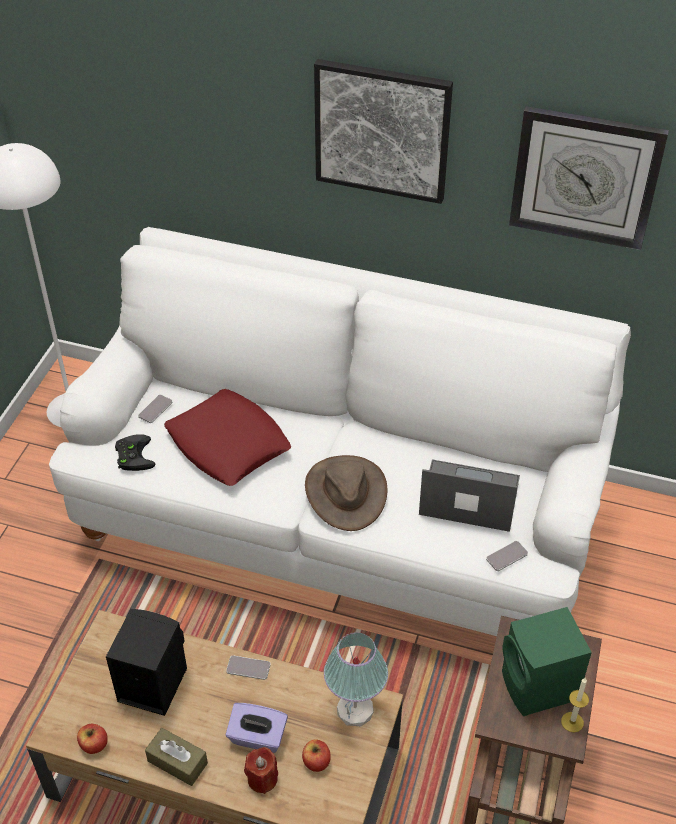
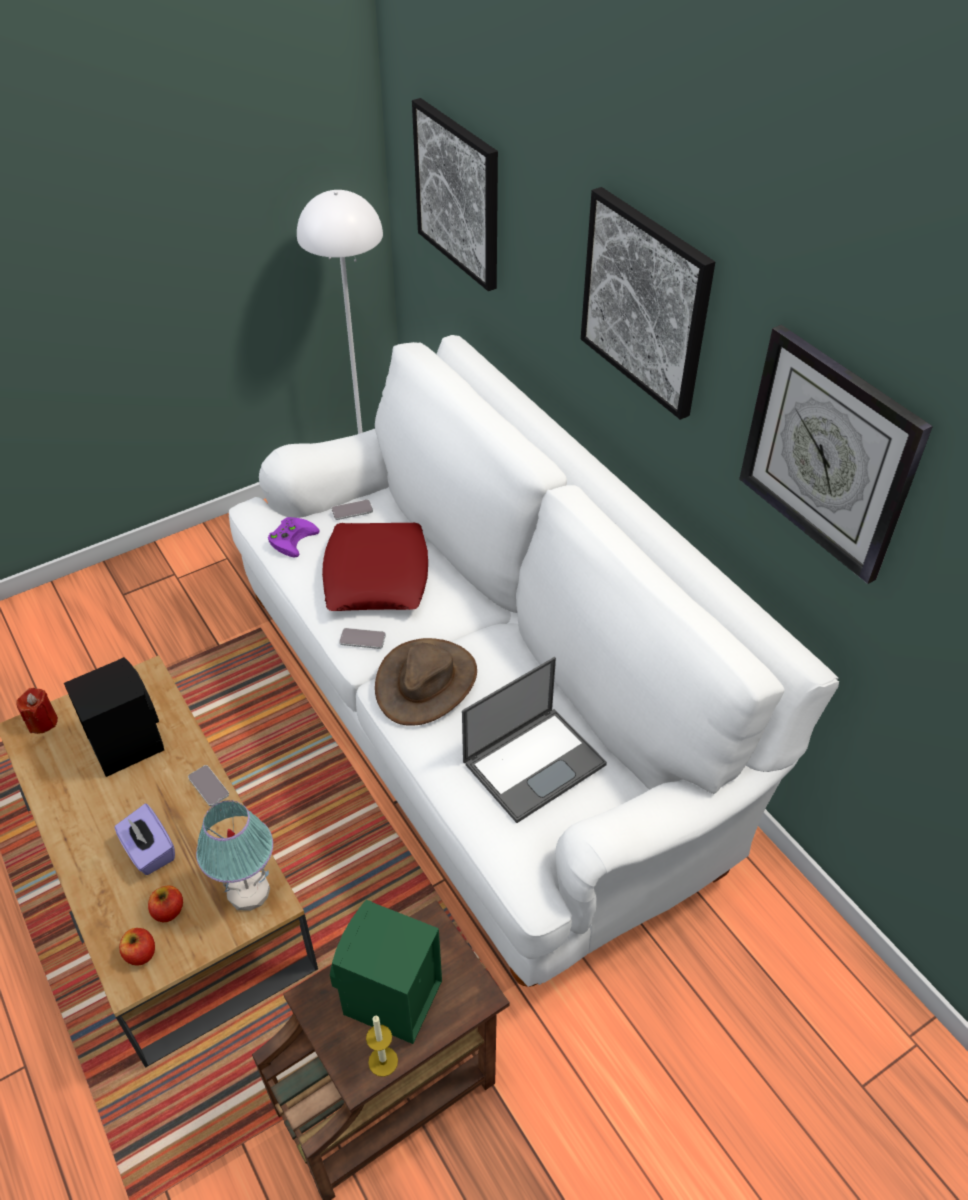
camera: 40 degrees right, 0 degrees up
apple [77,724,108,754] -> apple moved to [119,928,155,966]
black game controller [115,434,155,471] -> purple game controller [268,517,320,557]
brown tissue box [145,728,208,786] -> none
red candle [244,747,278,794] -> red candle moved to [16,688,58,734]
laptop [419,459,520,532] -> laptop turned 90 degrees clockwise [462,657,607,823]
phone [486,541,528,571] -> phone moved to [339,628,386,649]
none -> picture [412,98,498,291]

